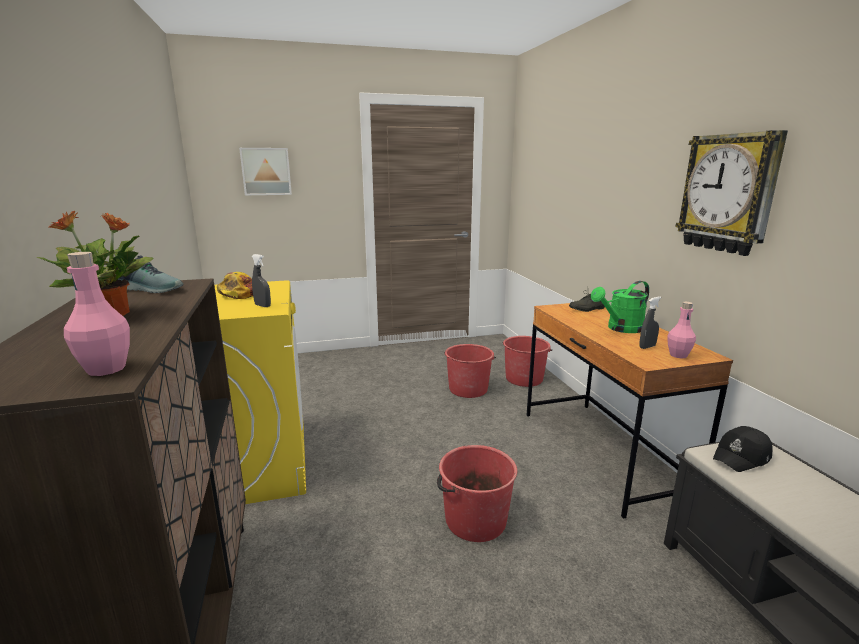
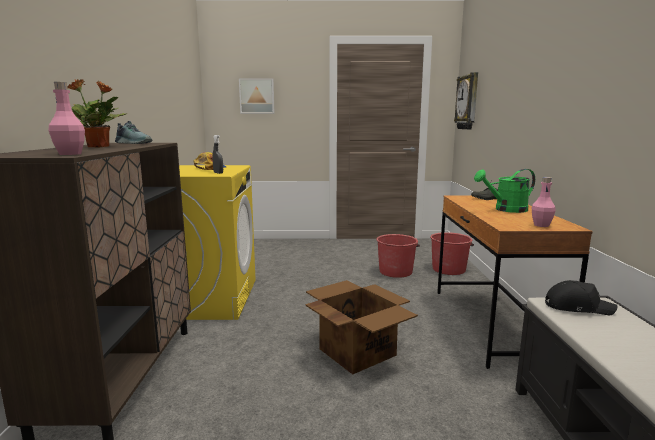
camera: 15 degrees right, 5 degrees down
red bucket [437,445,517,542] -> cardboard box [305,280,418,374]
grey spray bottle [639,297,661,349] -> none
wall clock [675,130,788,256] -> wall clock moved to [454,72,478,130]
black cap [713,426,773,472] -> black cap turned 150 degrees counterclockwise [545,280,618,316]

